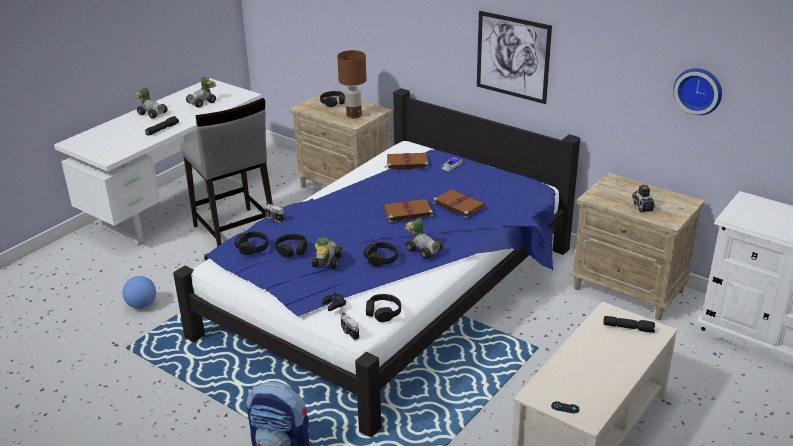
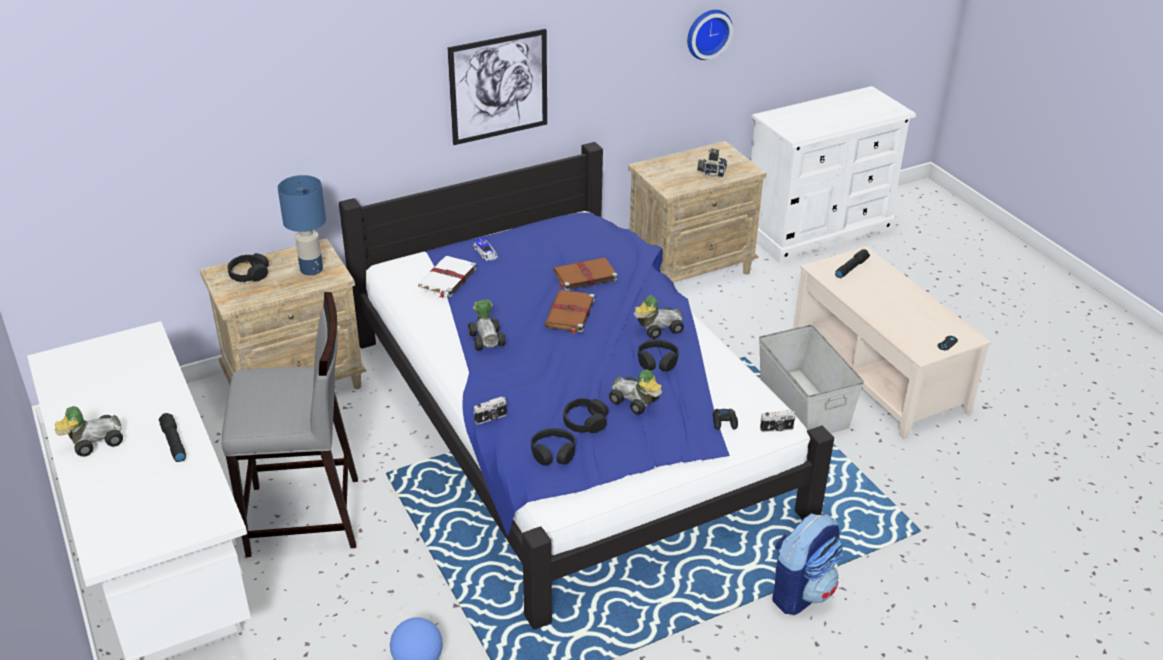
camera: 65 degrees left, 5 degrees up
toy car [186,77,217,108] -> toy car moved to [468,299,506,351]
brown table lamp [337,50,367,118] -> blue table lamp [278,175,326,275]
black headphones [366,294,401,322] -> none
brown book [384,153,428,170] -> white book [418,256,477,298]
none -> grey storage box [759,325,864,433]

